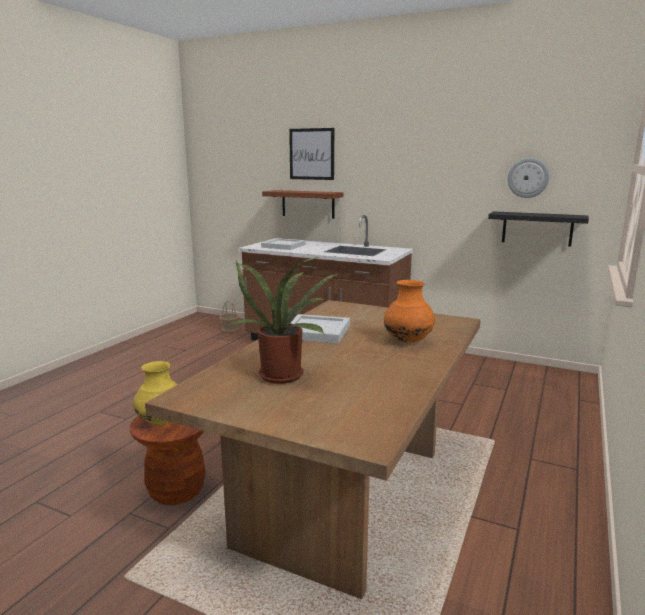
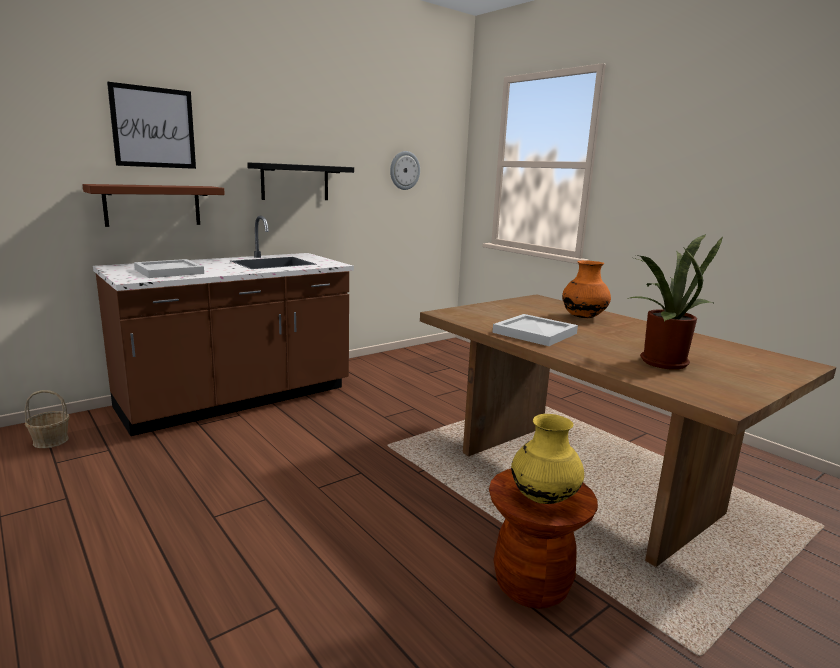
camera: 65 degrees left, 0 degrees up
black shelf [488,211,589,247] -> black shelf moved to [247,163,354,200]

